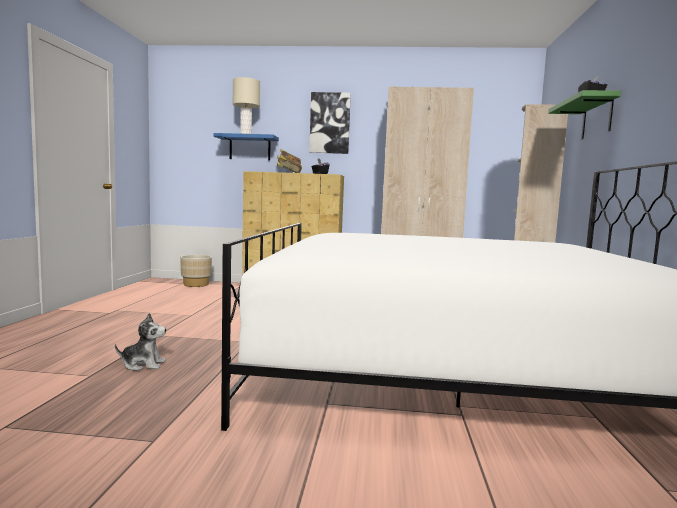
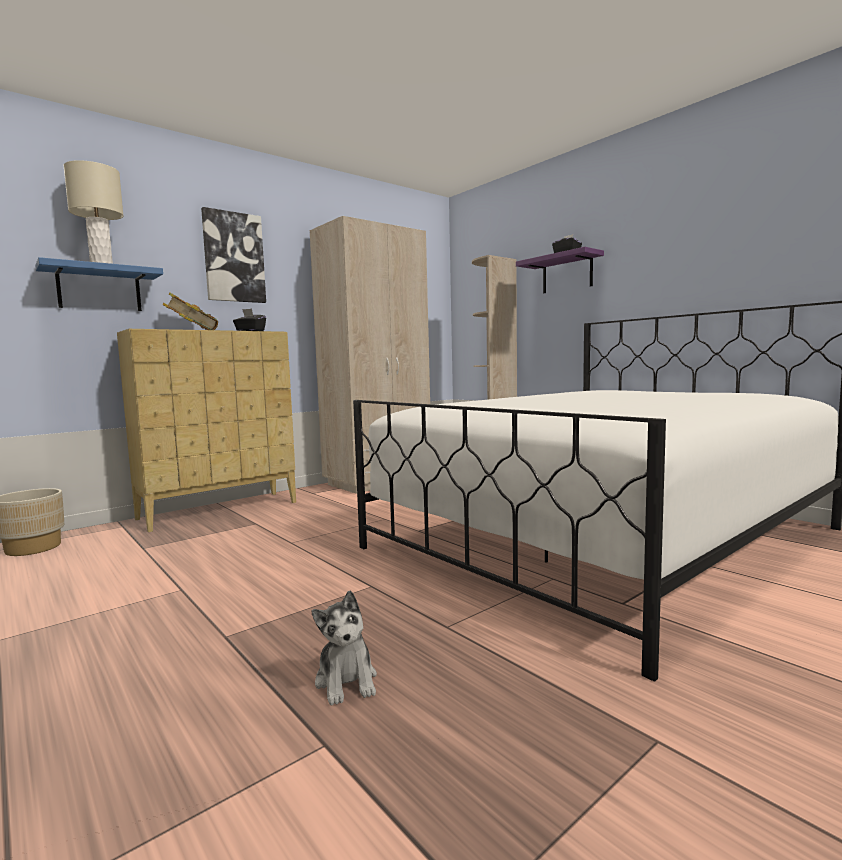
camera: 45 degrees left, 0 degrees up
plush toy [115,313,166,371] -> plush toy turned 120 degrees clockwise [312,591,377,706]
green shelf [548,90,621,139] -> purple shelf [516,247,604,293]

